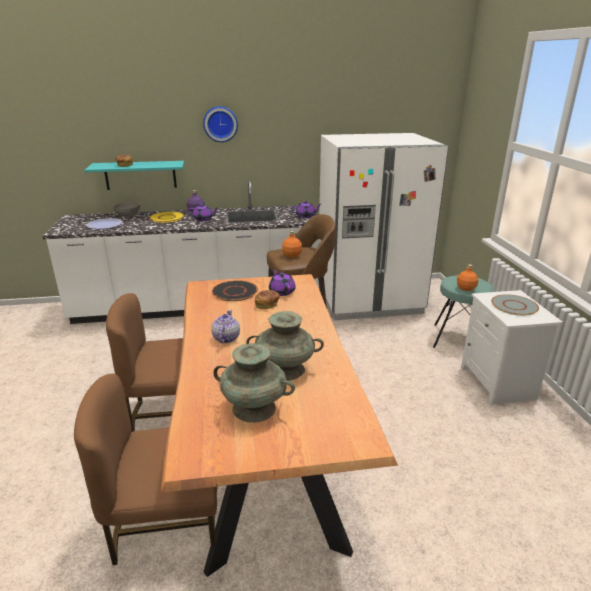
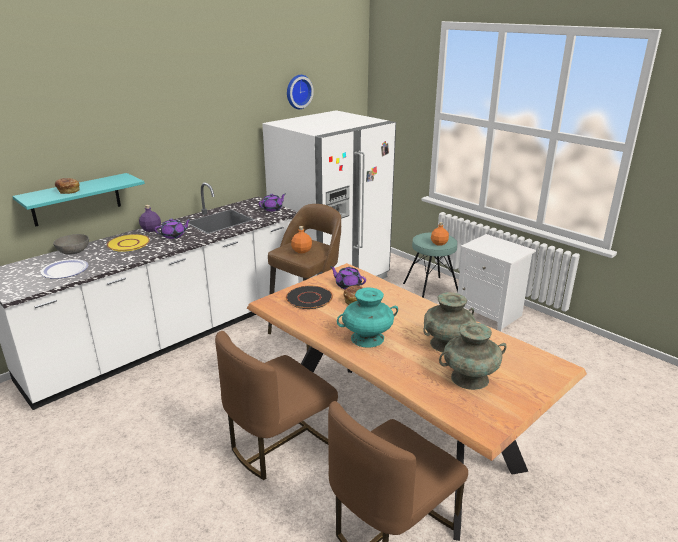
camera: 35 degrees left, 0 degrees up
wall clock [203,106,238,142] -> wall clock moved to [287,75,314,109]
teapot [211,310,240,343] -> turquoise vase [337,288,398,348]
grey plate [491,294,539,316] -> none

